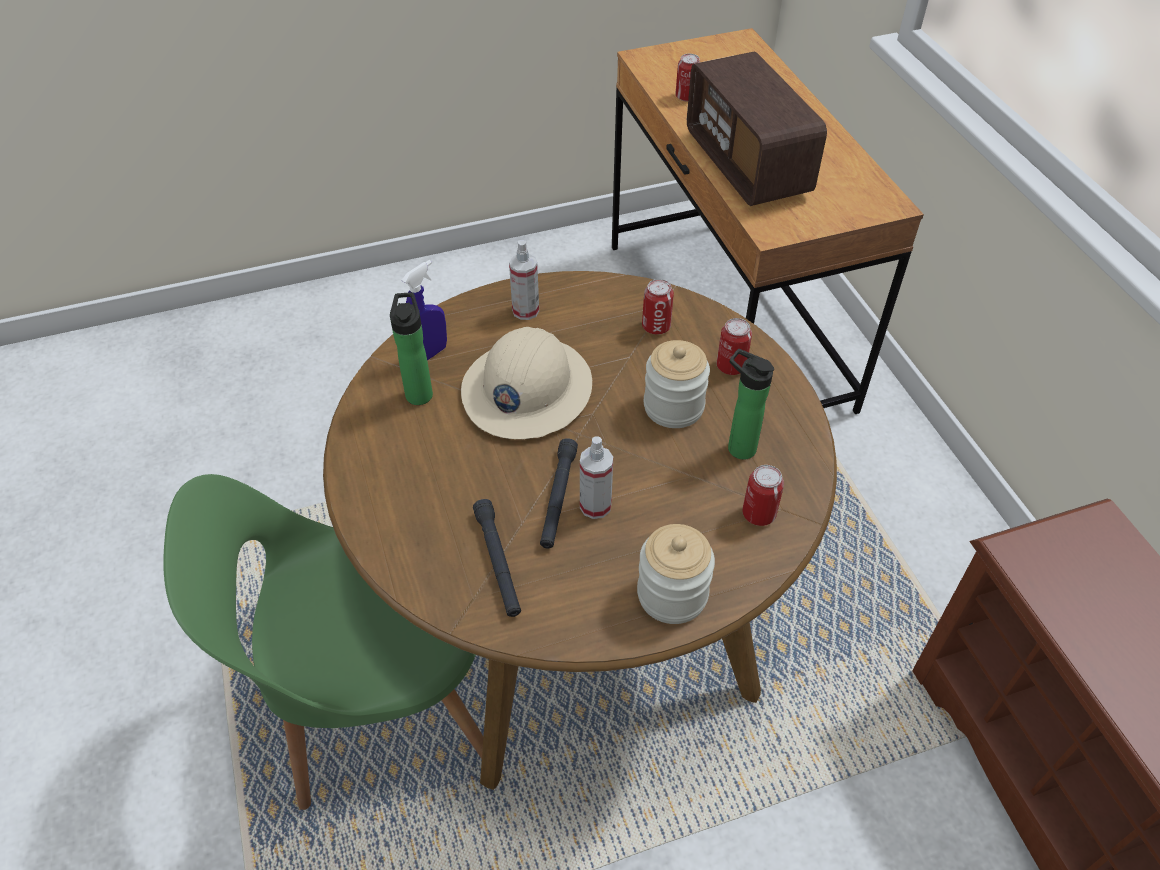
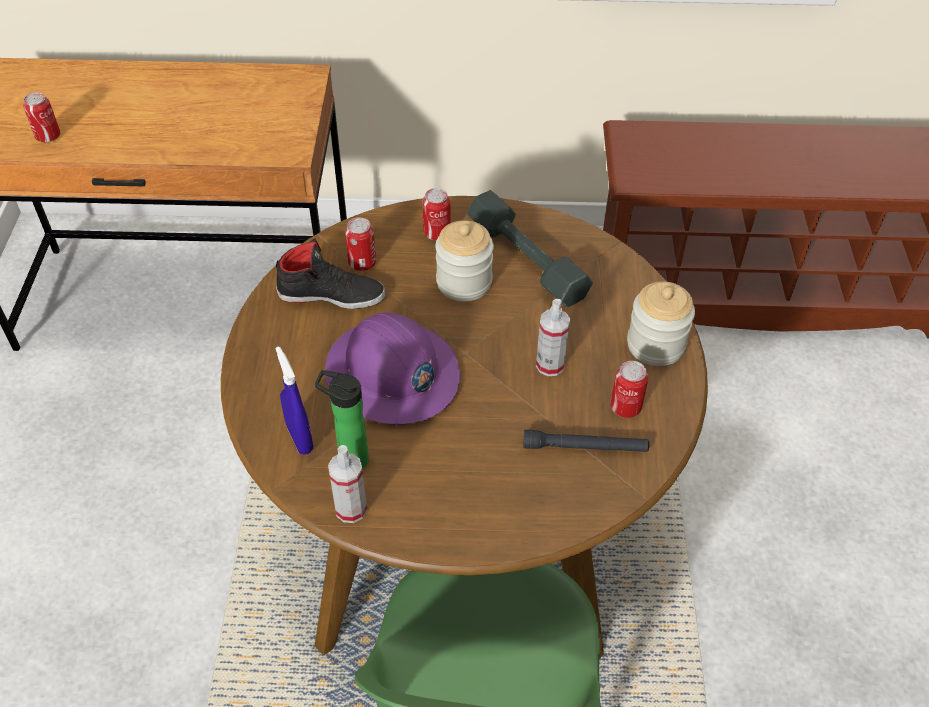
camera: 70 degrees left, 0 degrees up
beige hard hat [461,327,592,439] -> purple hard hat [325,313,460,424]
spray bottle [509,240,539,320] -> spray bottle moved to [328,445,367,523]
black flashlight [540,438,578,548] -> none
radio [687,51,827,206] -> none
bottle [728,349,774,460] -> grey dumbbell [467,190,593,307]
can [742,465,784,526] -> can moved to [610,361,648,418]
none -> black shoe [276,239,386,309]

